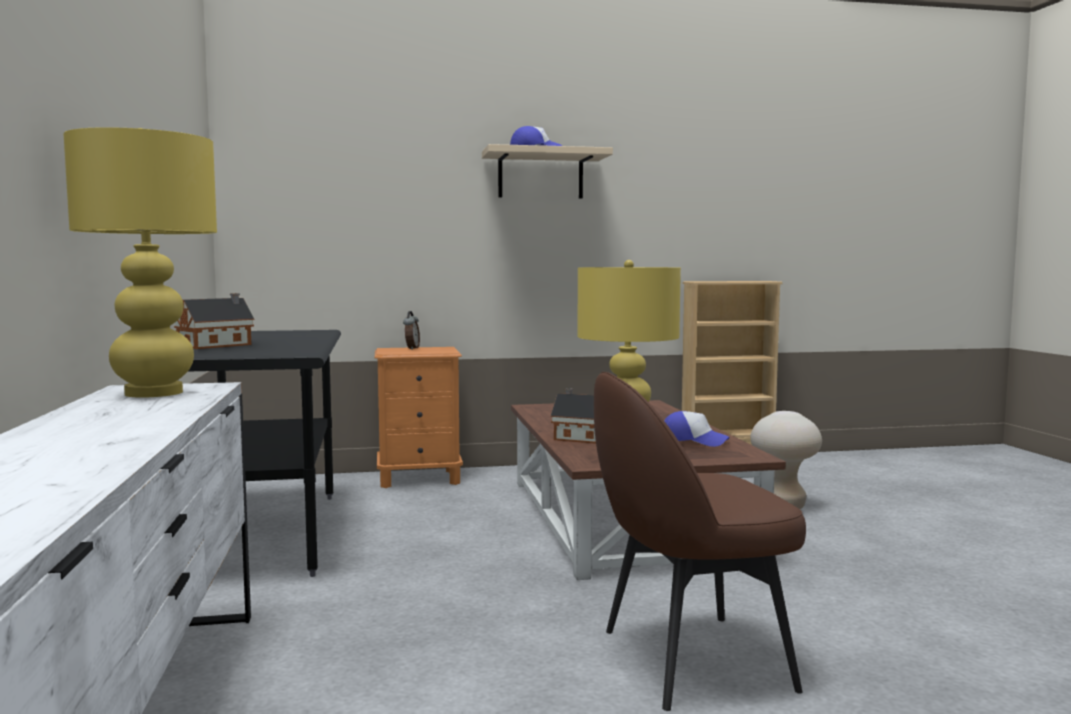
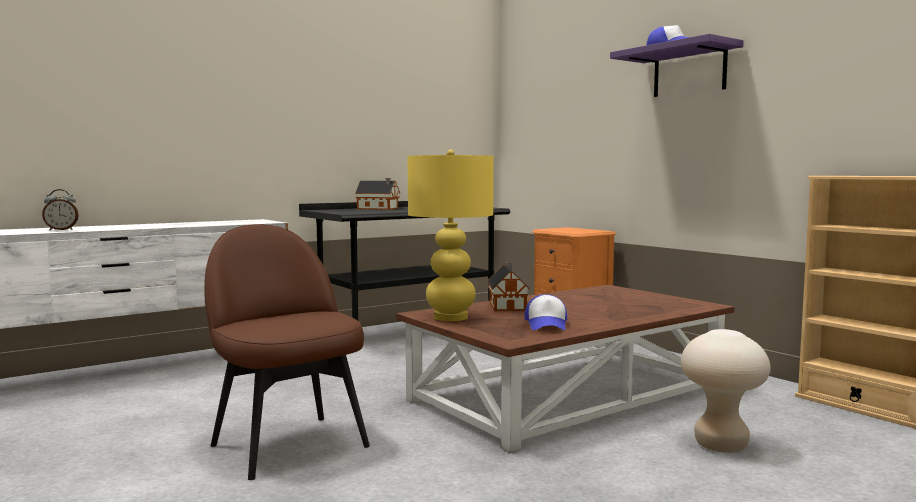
camera: 65 degrees right, 0 degrees up
yellow table lamp [63,127,217,398] -> none
alarm clock [403,311,420,350] -> alarm clock moved to [42,189,79,231]
beige shelf [482,144,613,199] -> purple shelf [610,34,743,97]

